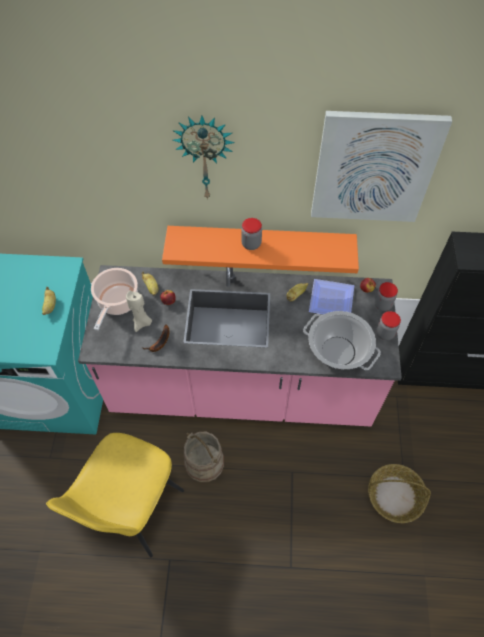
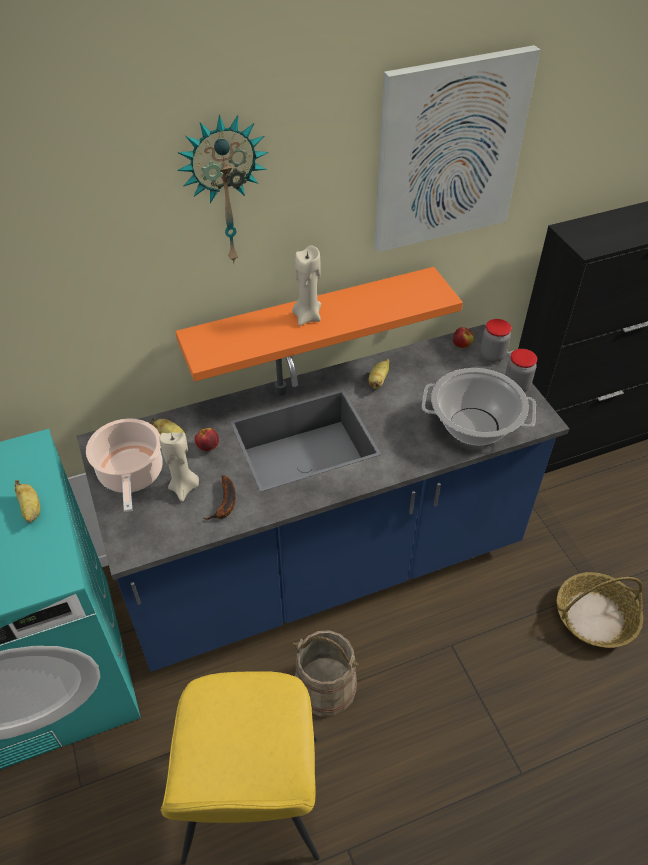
camera: 25 degrees left, 10 degrees down
pink counter [78,265,402,427] -> blue counter [77,324,569,672]
jar [241,218,262,250] -> beige candle [292,245,321,326]
plate [309,279,354,314] -> none

